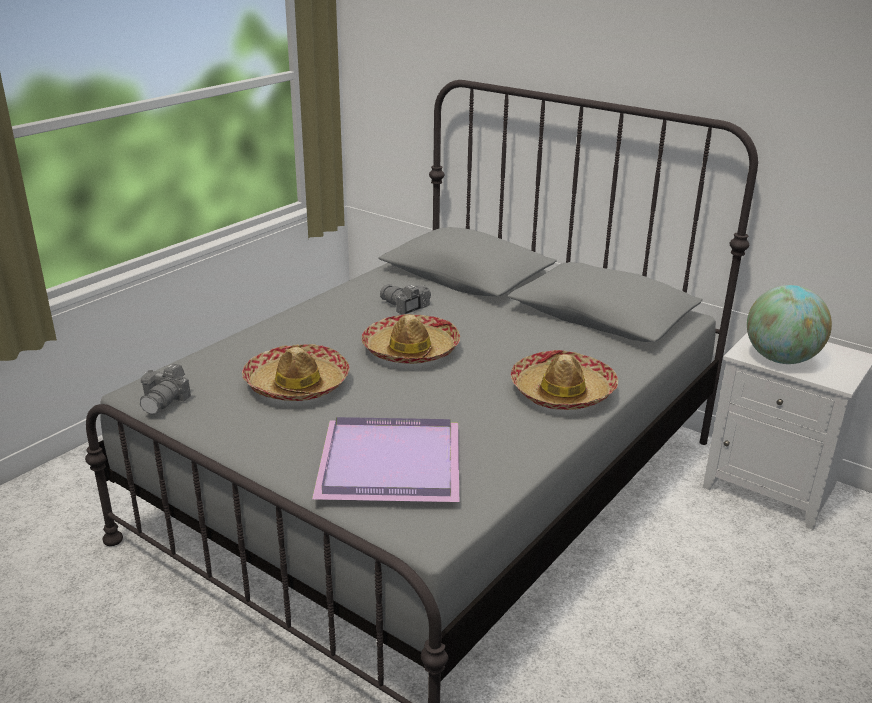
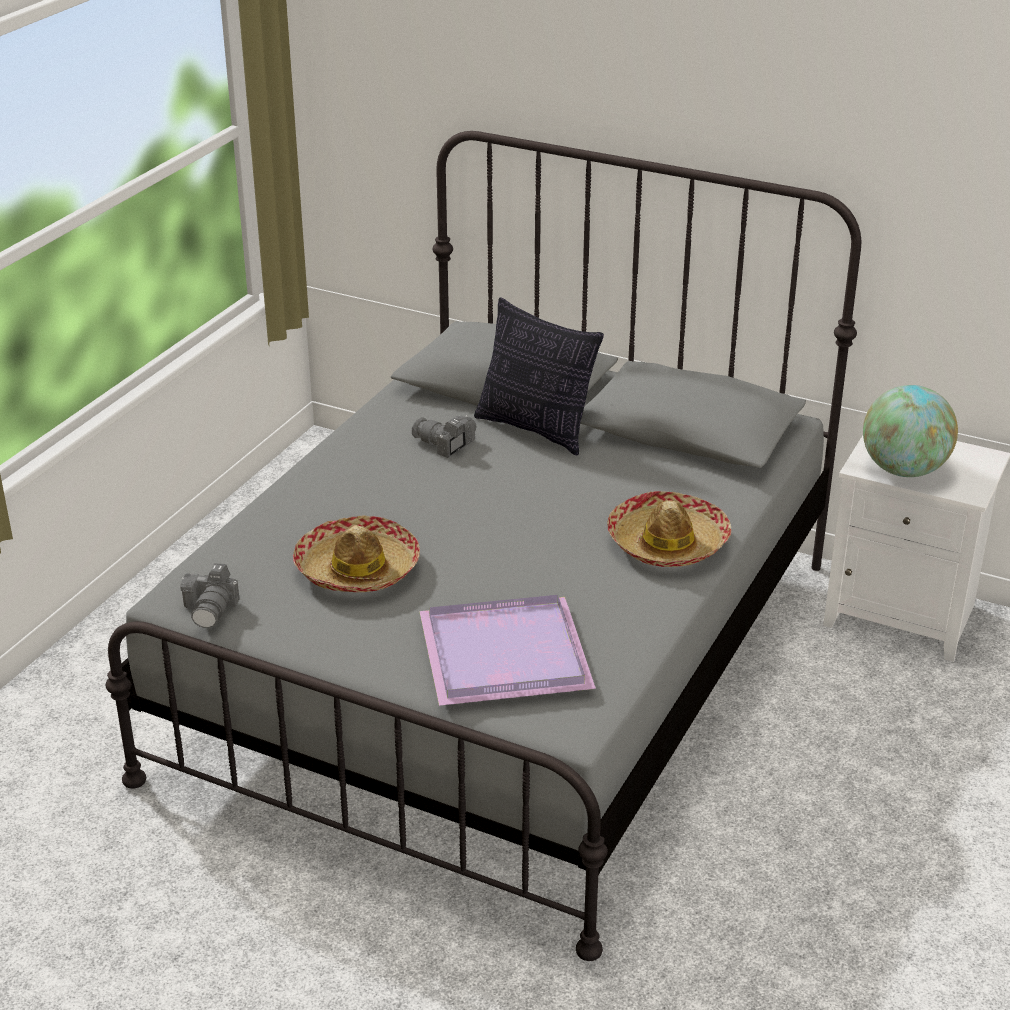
camera: 10 degrees left, 5 degrees up
hat [362,314,460,364] -> none
none -> pillow [474,297,604,456]

